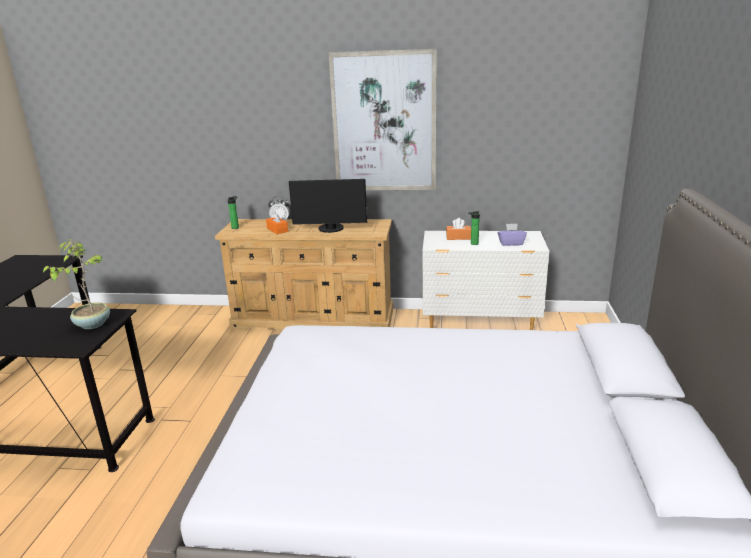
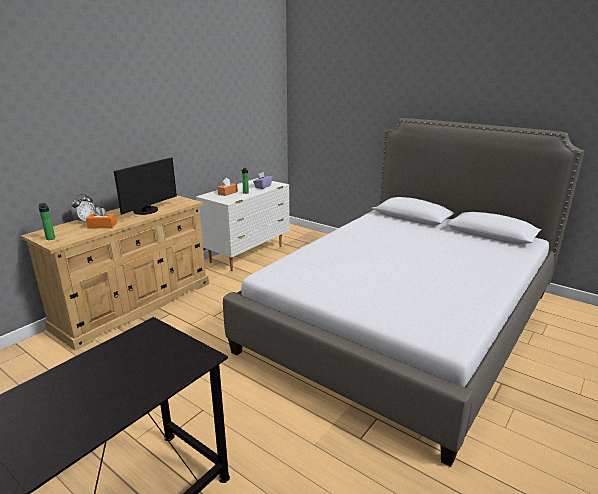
camera: 60 degrees left, 0 degrees up
potted plant [43,239,110,329] -> none
picture [329,49,437,190] -> none

